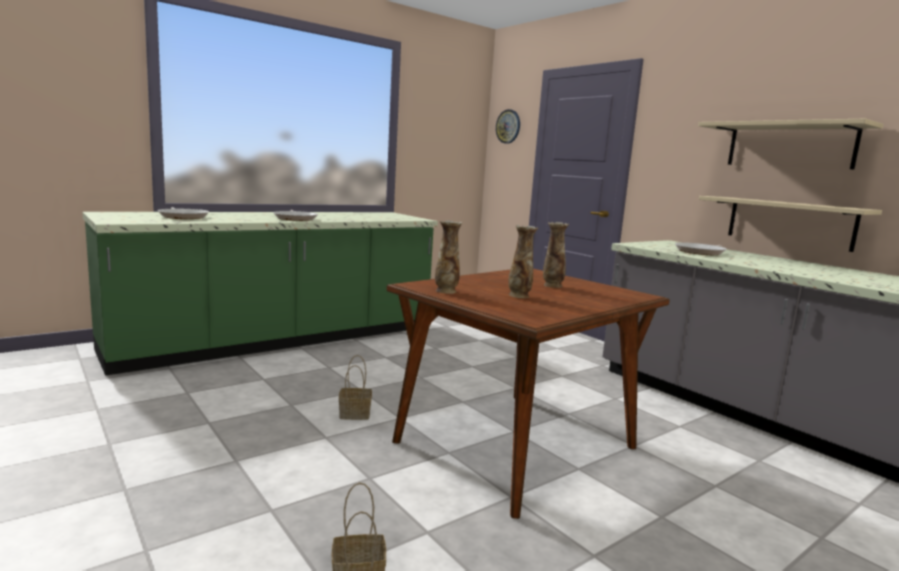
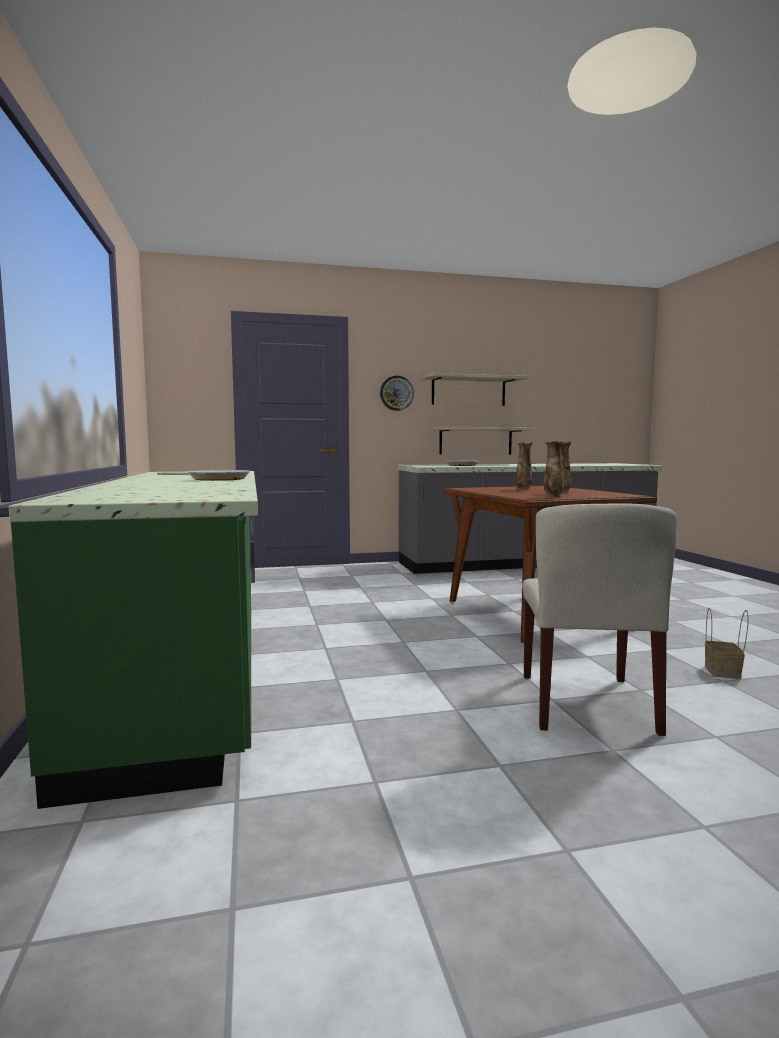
camera: 65 degrees left, 5 degrees down
frying pan [158,207,209,219] -> none
basket [339,355,372,420] -> none
wall clock [496,109,520,144] -> wall clock moved to [380,376,414,411]
none -> beige chair [523,503,677,736]

